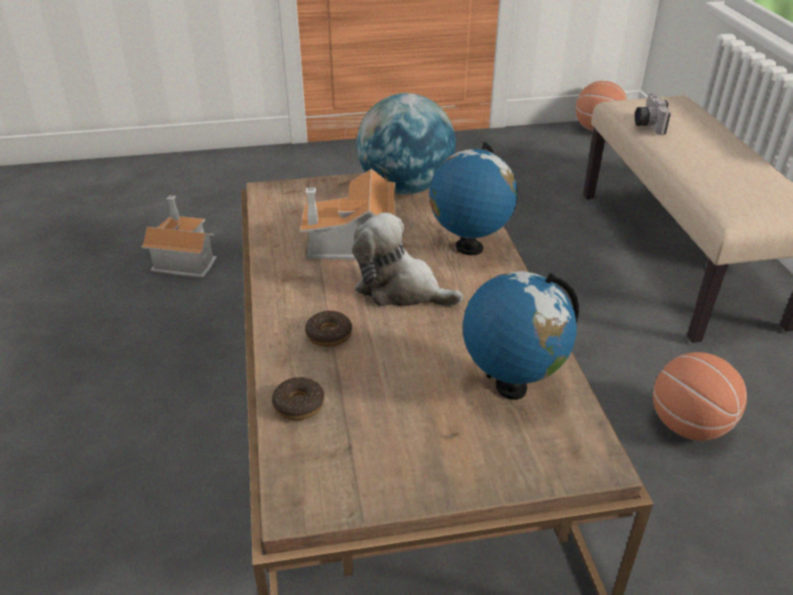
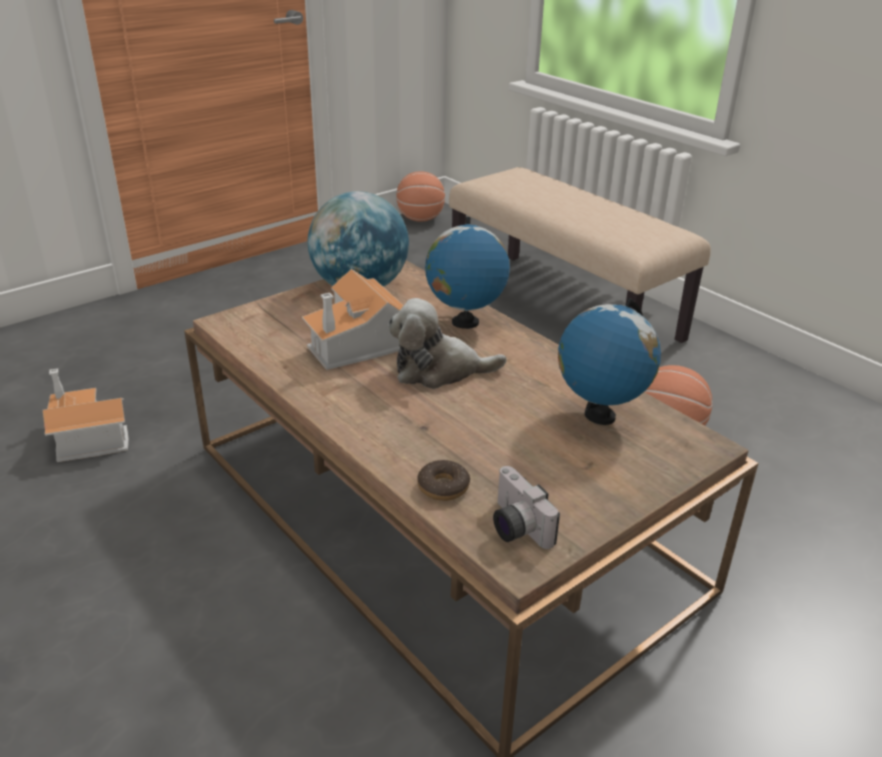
camera: 30 degrees left, 5 degrees down
donut [305,311,352,347] -> none
camera [635,93,671,135] -> camera moved to [493,466,560,549]

